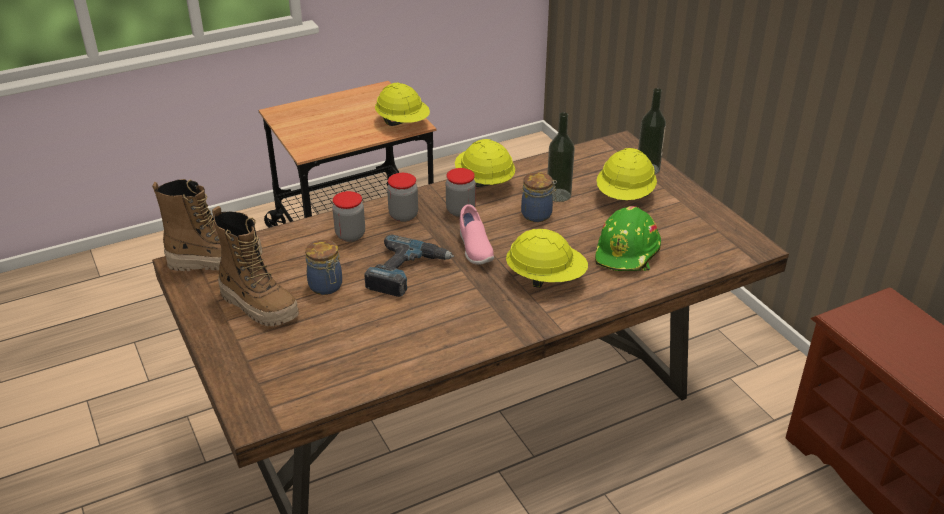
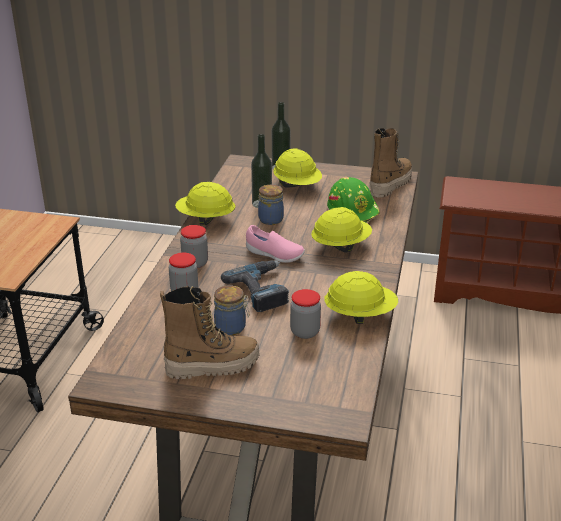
camera: 50 degrees left, 5 degrees down
boot [152,179,262,271] -> boot moved to [370,128,412,198]
yellow hard hat [375,83,430,126] -> yellow hard hat moved to [324,271,398,324]
jar [446,168,476,217] -> jar moved to [290,289,321,339]

